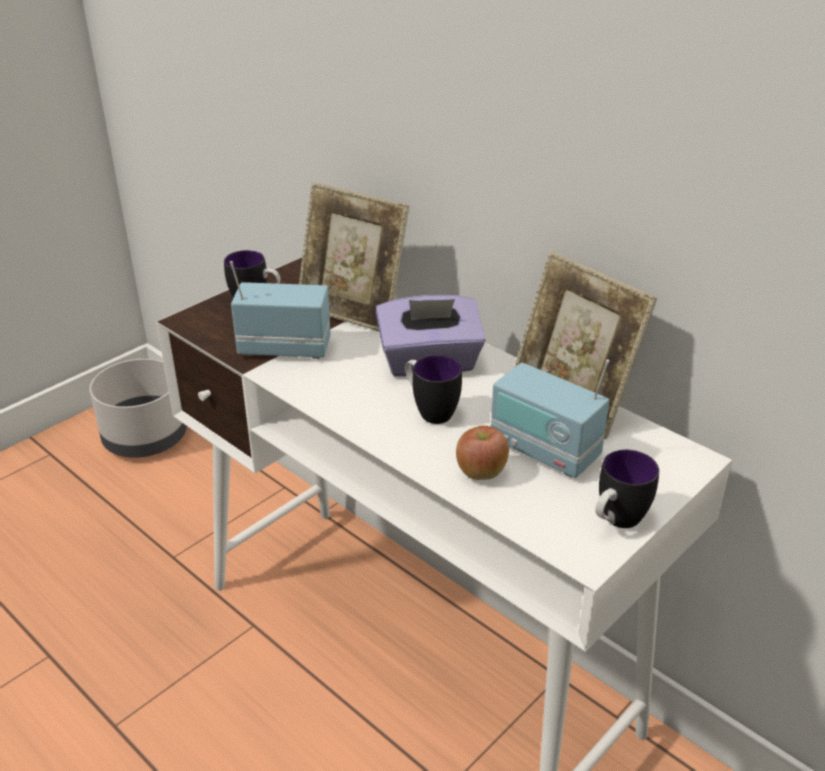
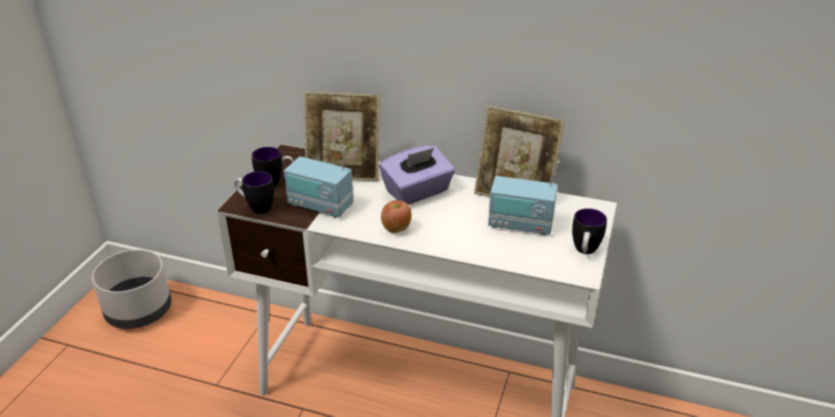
camera: 25 degrees left, 0 degrees up
radio [230,261,331,359] -> radio turned 135 degrees counterclockwise [284,146,354,218]
mug [405,355,462,424] -> mug moved to [234,171,274,214]
apple [456,426,509,480] -> apple moved to [381,200,412,233]

